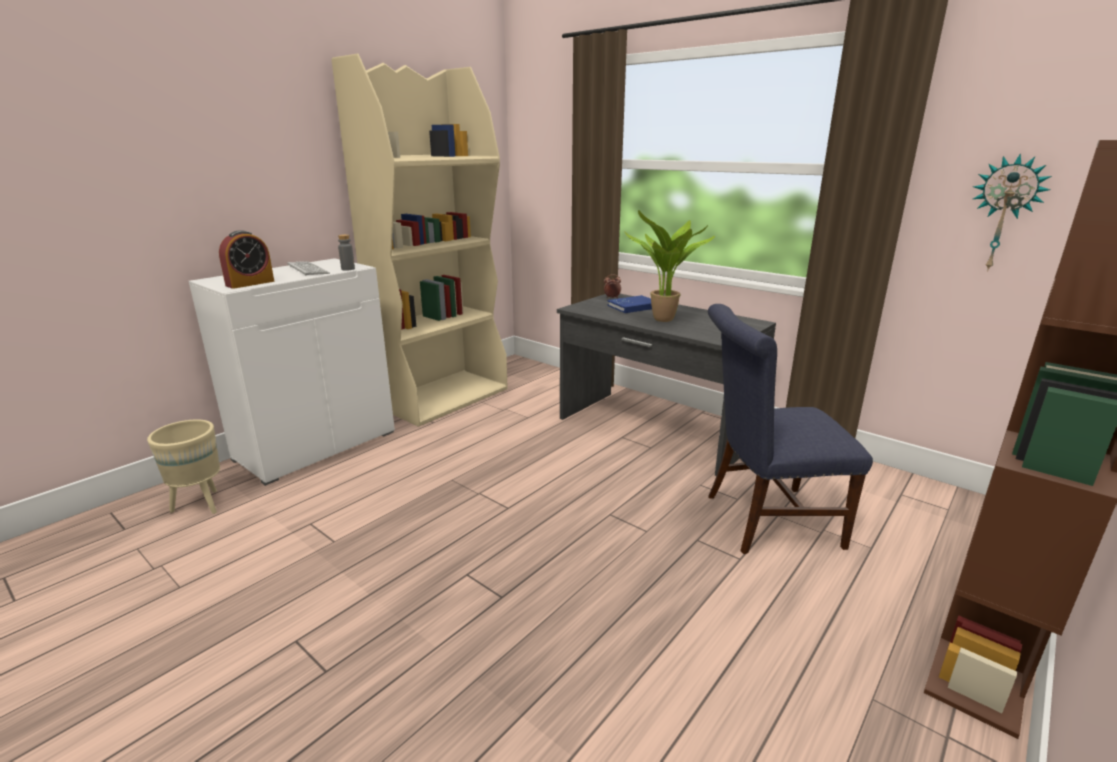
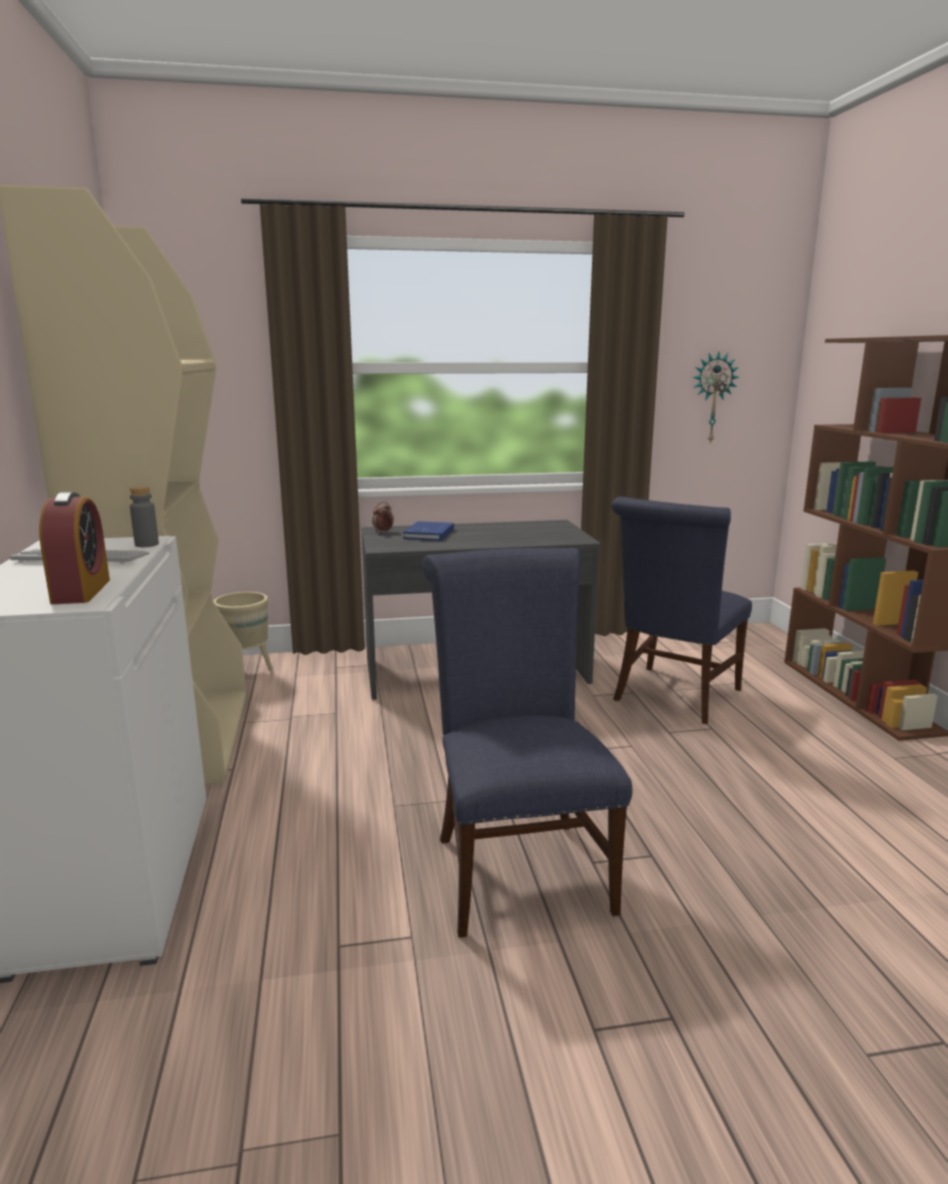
camera: 50 degrees left, 5 degrees down
beige planter [147,419,220,514] -> beige planter moved to [213,592,273,671]
potted plant [624,210,715,322] -> none
none -> blue chair [422,548,632,938]

